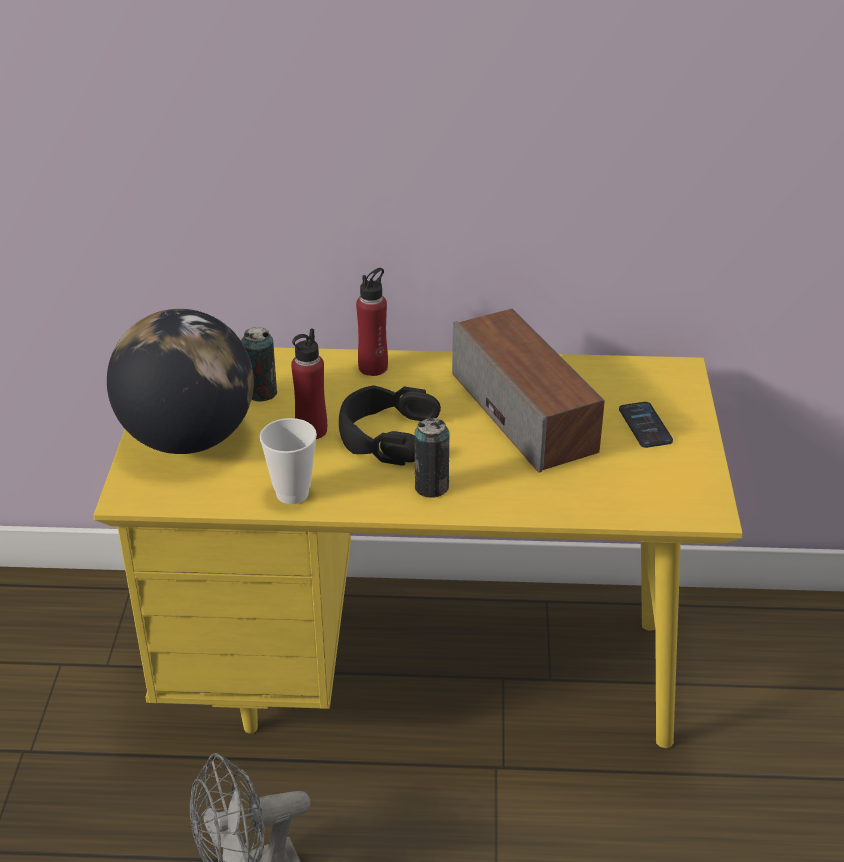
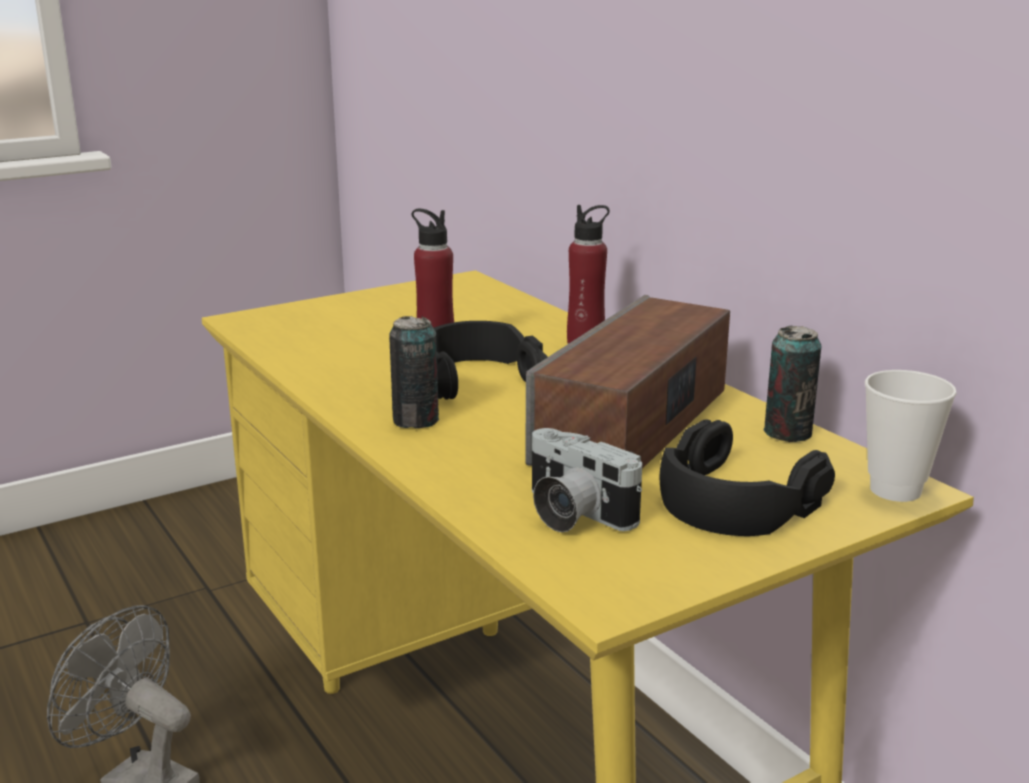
camera: 55 degrees right, 15 degrees down
globe [107,309,254,454] -> none
can [241,327,277,402] -> can moved to [763,325,821,442]
cup [260,418,317,504] -> cup moved to [865,370,957,502]
phone [619,402,673,448] -> black headphones [660,420,835,536]
none -> camera [532,428,643,532]

